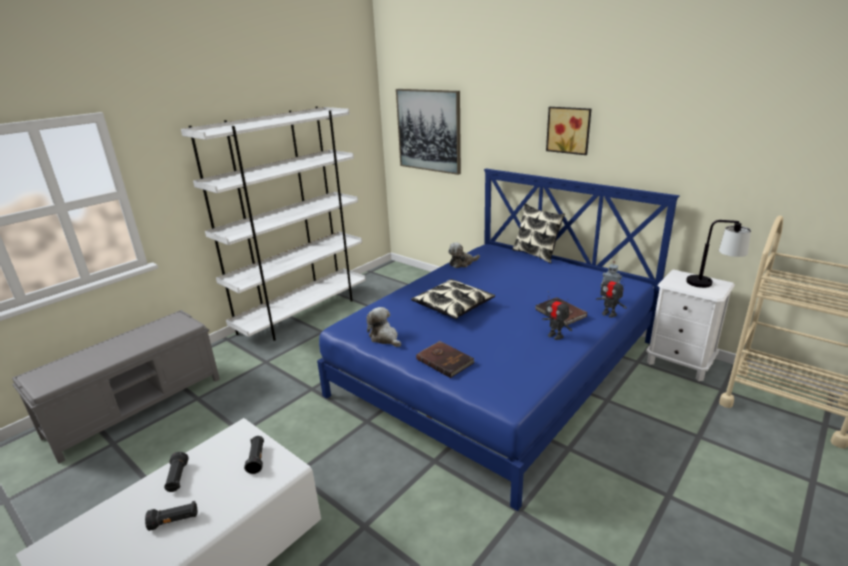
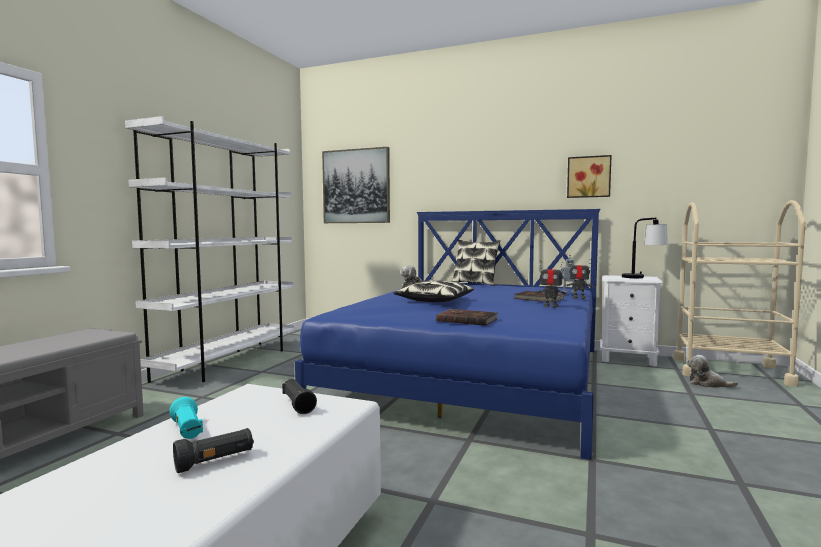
camera: 20 degrees left, 20 degrees down
black flashlight [164,452,188,492] -> turquoise flashlight [169,397,203,439]
plush toy [366,307,401,347] -> plush toy moved to [687,355,738,388]
picture [546,107,591,155] -> picture moved to [567,155,612,198]

